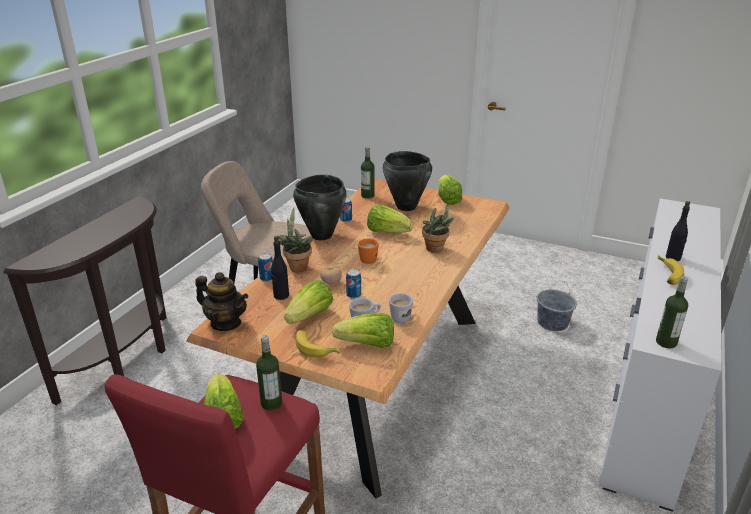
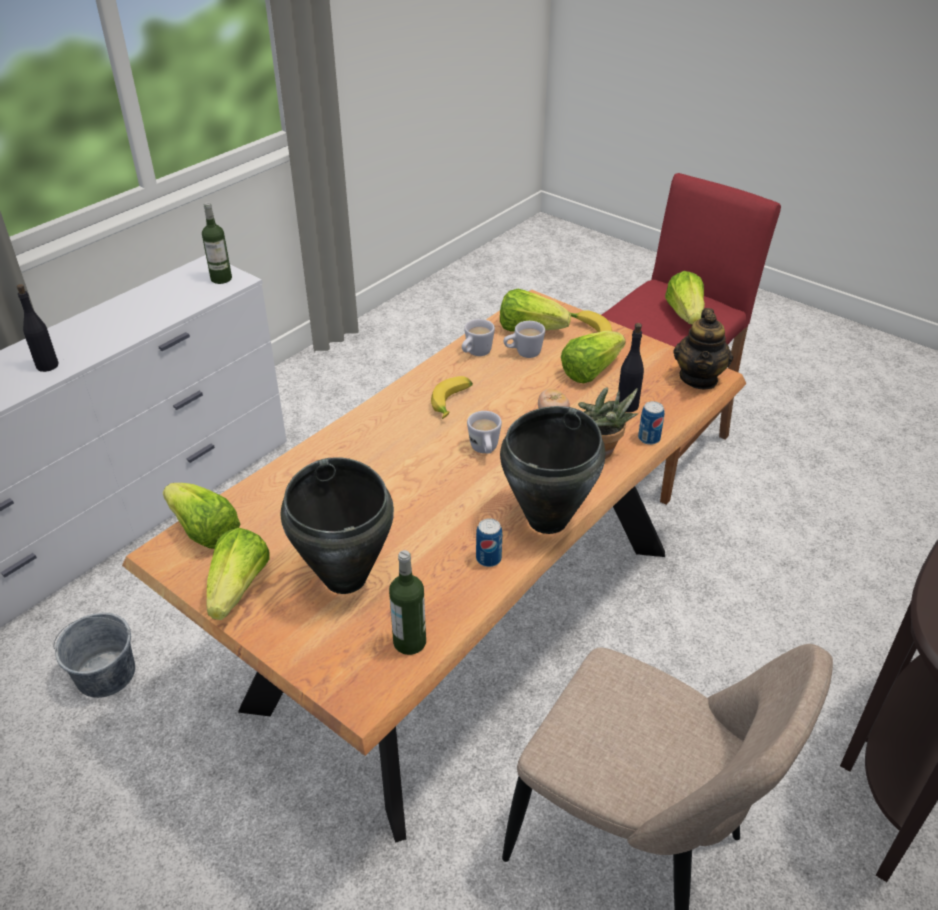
camera: 165 degrees left, 10 degrees up
teapot [195,272,248,331] -> teapot turned 120 degrees counterclockwise [673,308,733,390]
bottle [256,336,282,410] -> none
can [346,269,361,299] -> none
orange mug [358,238,379,264] -> white mug [467,411,502,454]
lettuce [367,204,413,233] -> lettuce moved to [163,483,240,549]
potted plant [422,205,454,253] -> none
banana [658,255,684,285] -> banana moved to [431,376,473,419]

